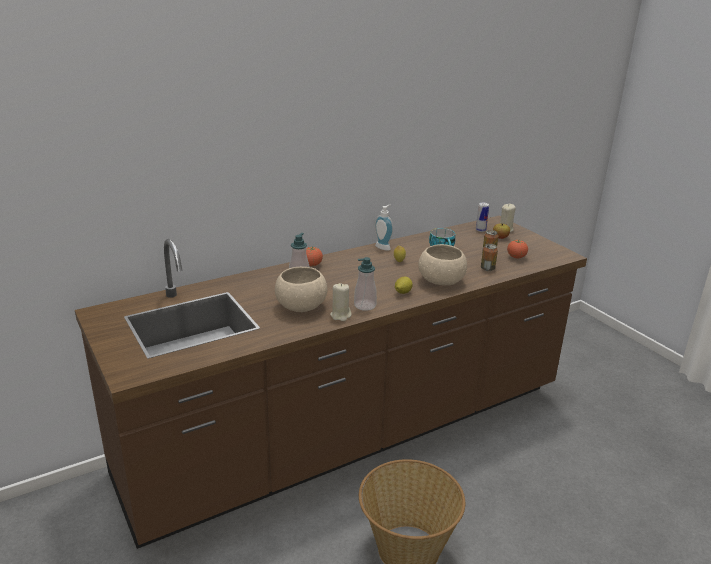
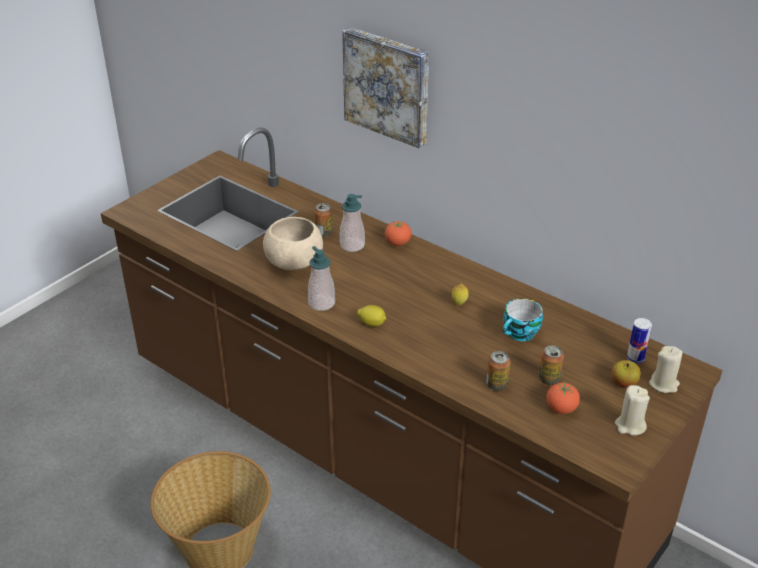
camera: 70 degrees right, 10 degrees up
beige candle [330,283,352,321] -> beige candle moved to [615,385,650,435]
soap dispenser [375,205,393,251] -> none
beige bowl [418,244,467,285] -> none
none -> can [314,203,333,237]
none -> picture [342,27,429,148]

